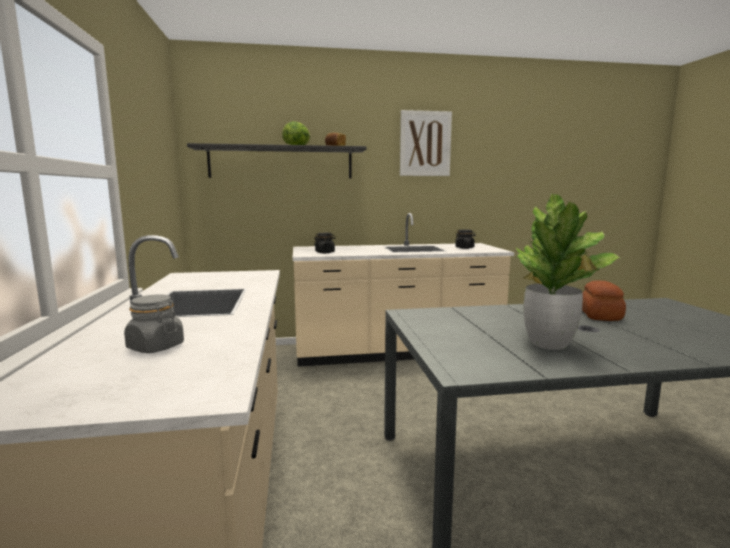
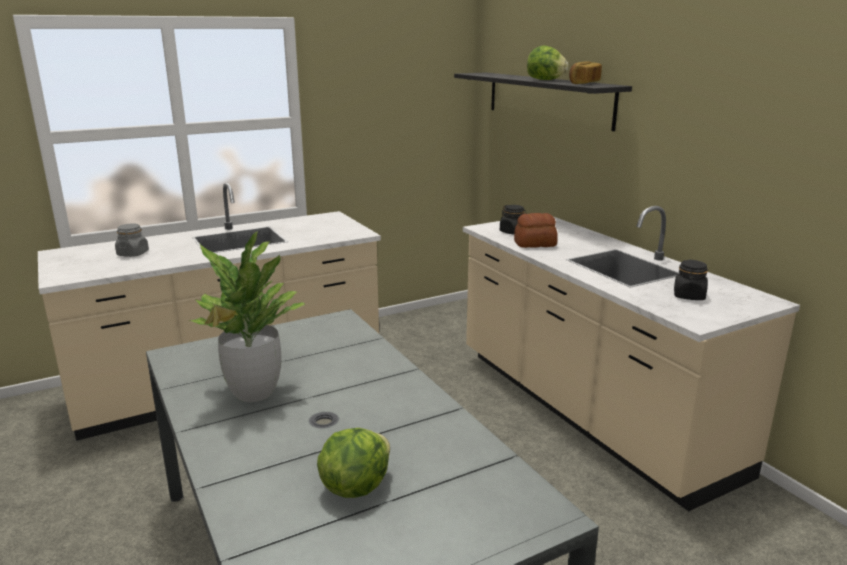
camera: 70 degrees right, 10 degrees up
picture [400,110,452,176] -> none
bread [582,280,626,321] -> bread moved to [514,213,558,248]
none -> lettuce [317,428,390,498]

